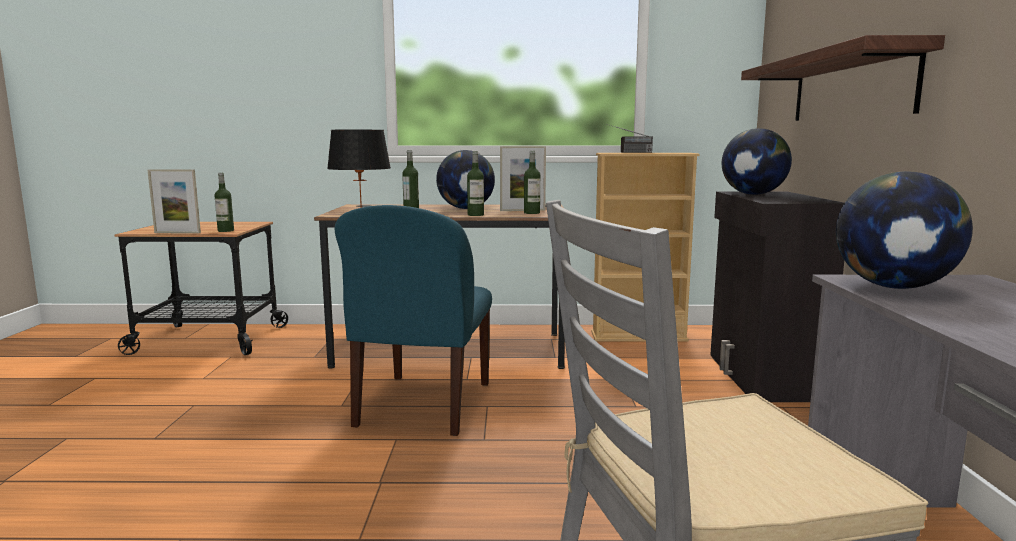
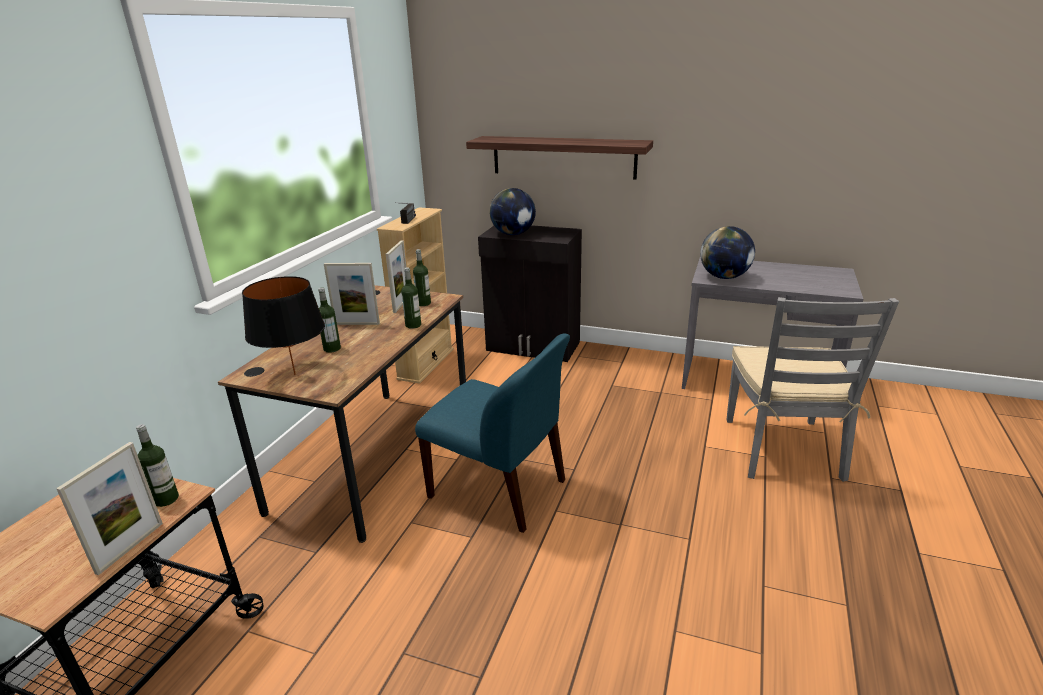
camera: 70 degrees left, 15 degrees up
globe [436,150,495,209] -> picture frame [324,263,380,325]

